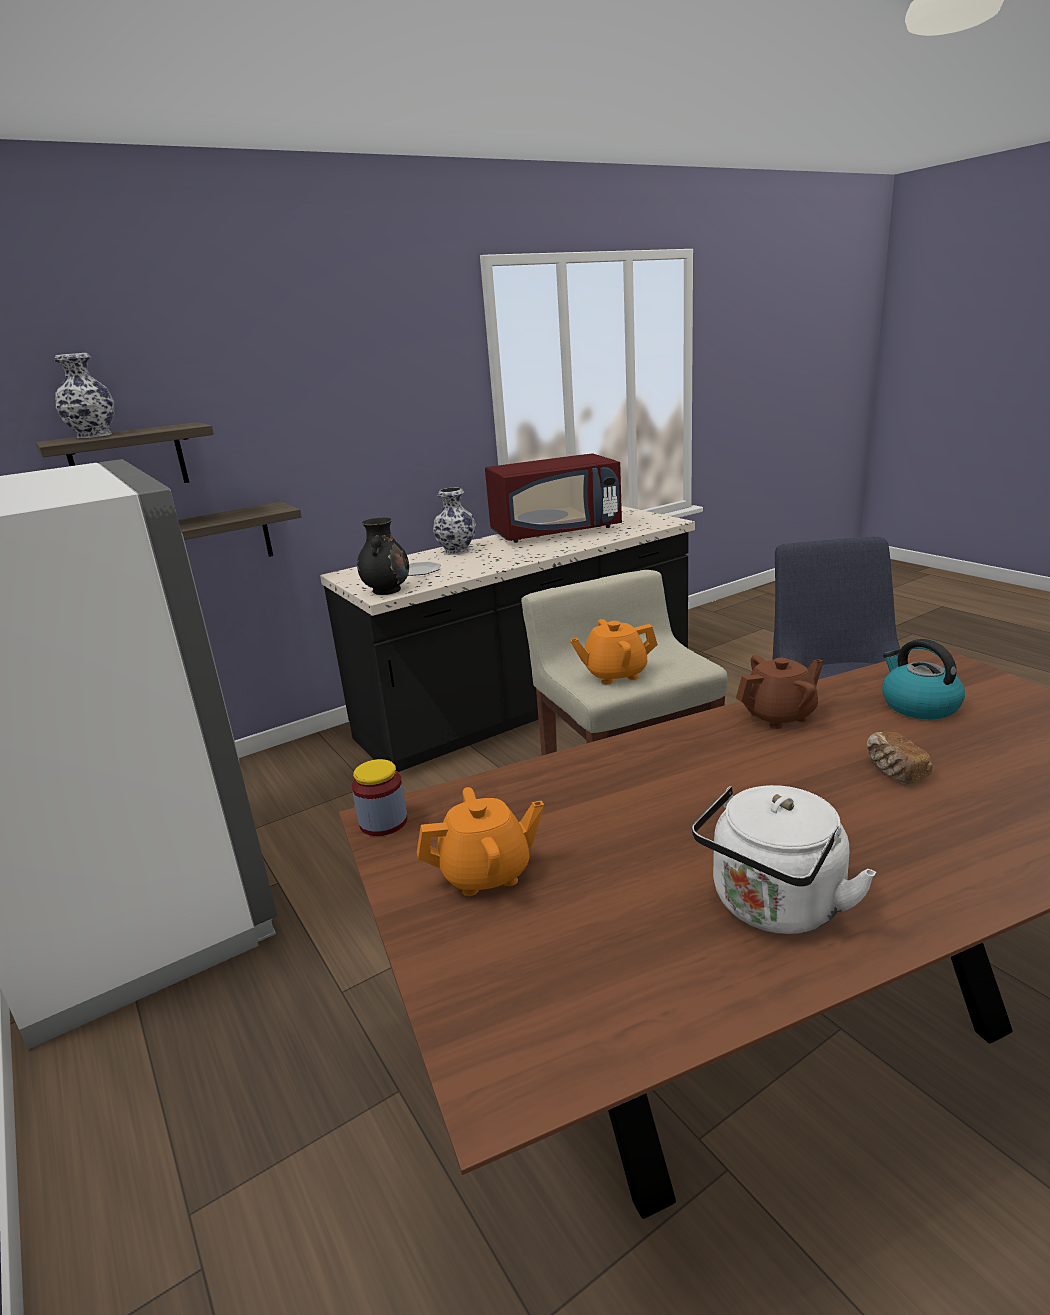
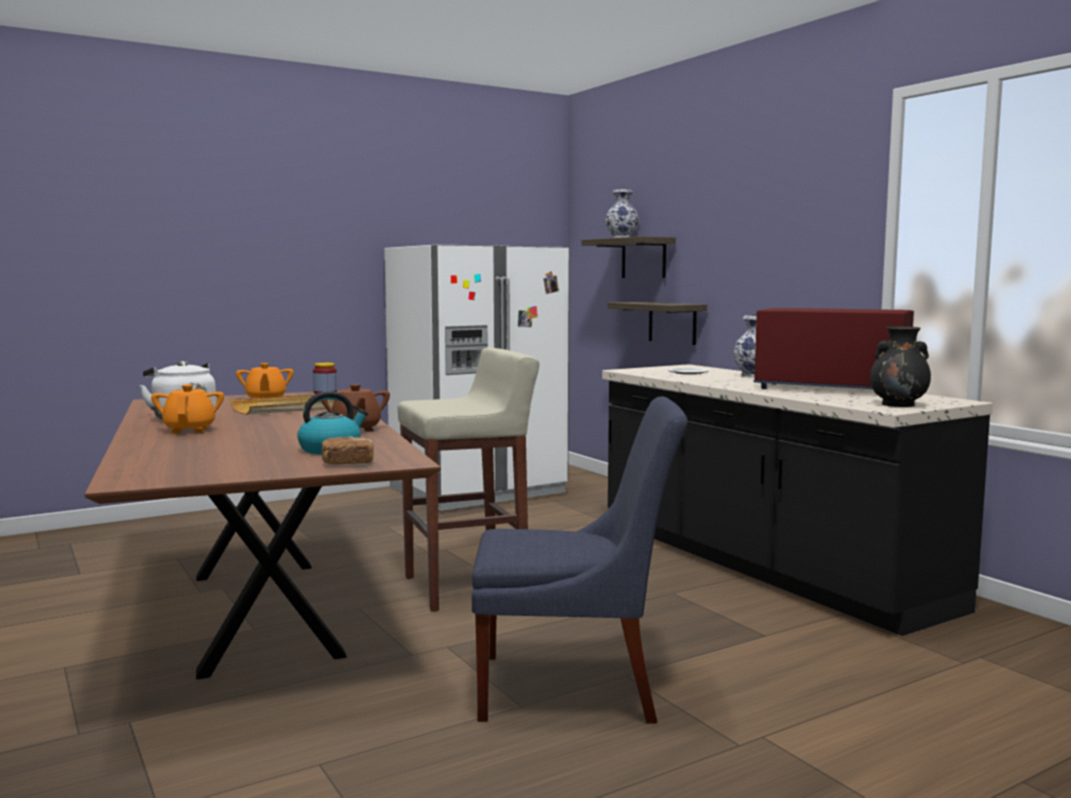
camera: 90 degrees right, 15 degrees down
black vase [357,518,409,595] -> black vase moved to [870,326,931,407]
red microwave [485,453,622,543] -> red microwave turned 135 degrees clockwise [754,308,914,389]
orange teapot [570,619,658,684] -> orange teapot moved to [151,384,224,434]
bread [867,732,933,784] -> bread moved to [322,436,374,464]
none -> beige tray [230,395,334,415]

